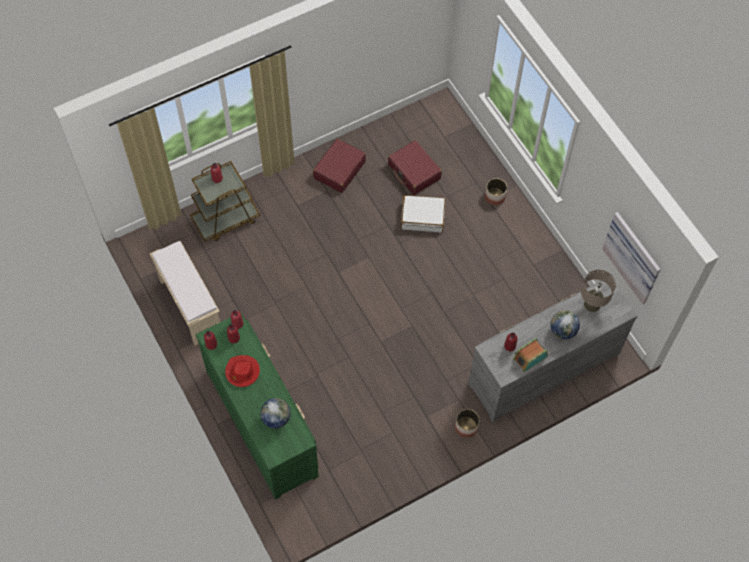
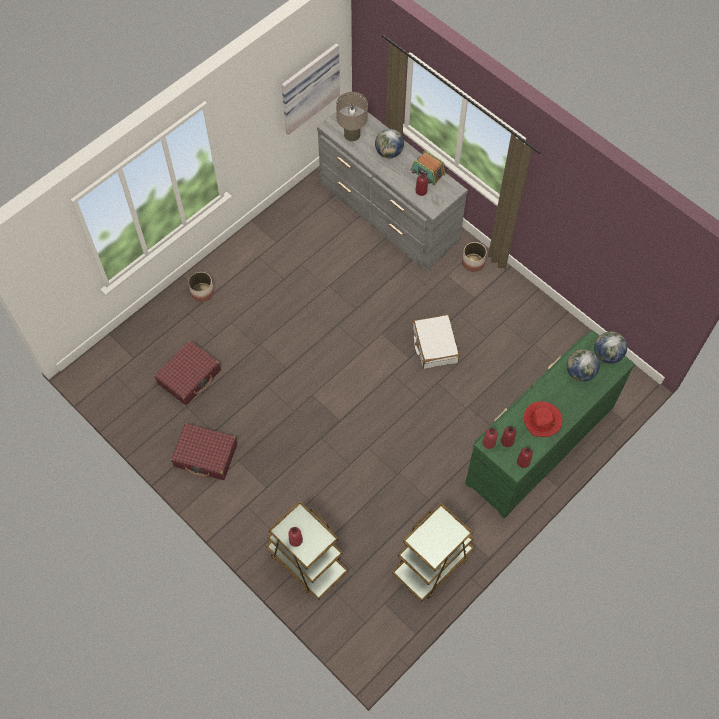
camera: 105 degrees left, 0 degrees up
beige bench [150,241,220,346] -> brown cart [392,503,474,602]
white suitcase [401,195,445,232] -> white suitcase moved to [413,314,460,369]
none -> globe [594,331,627,364]

